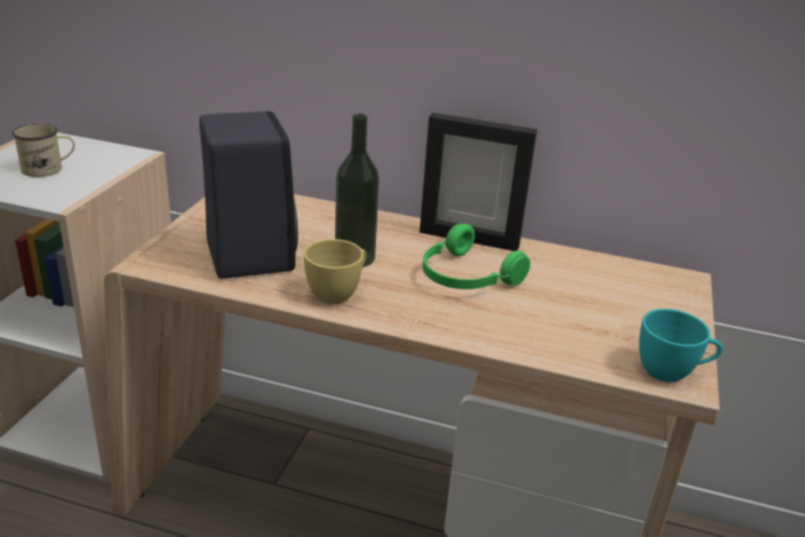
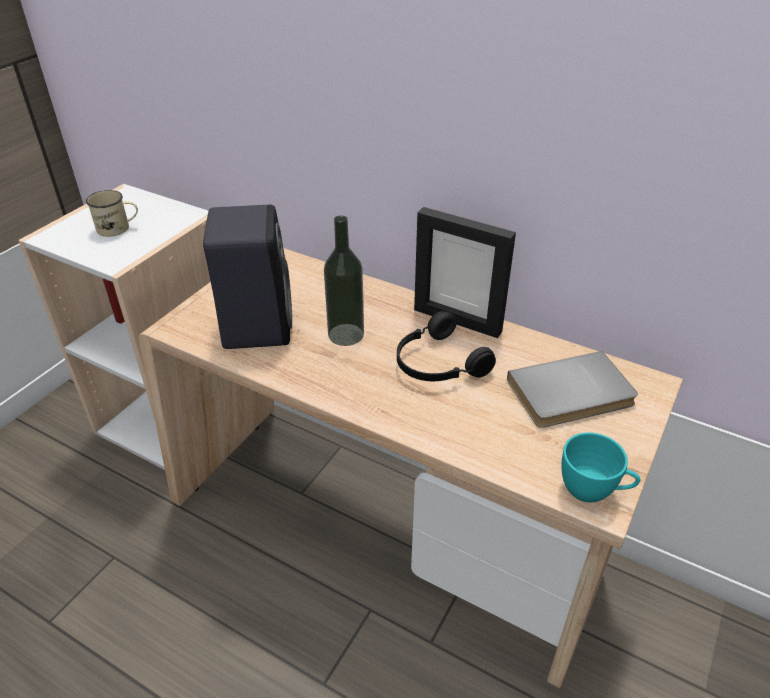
camera: 15 degrees right, 10 degrees up
yellow cup [304,239,366,304] -> none
green headphones [422,224,530,289] -> black headphones [397,311,496,381]
none -> grey book [507,351,638,428]

